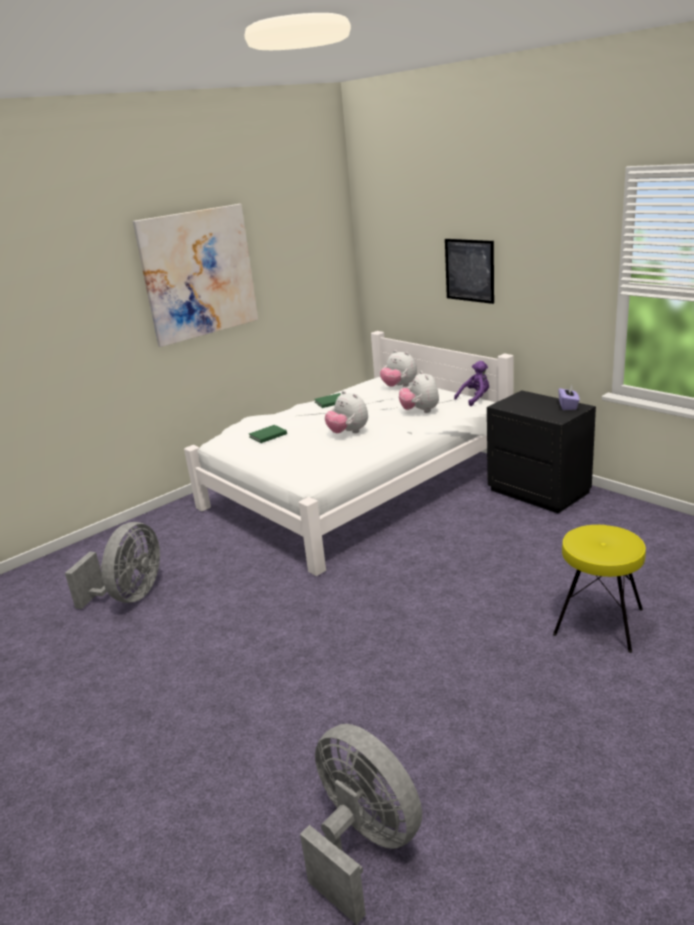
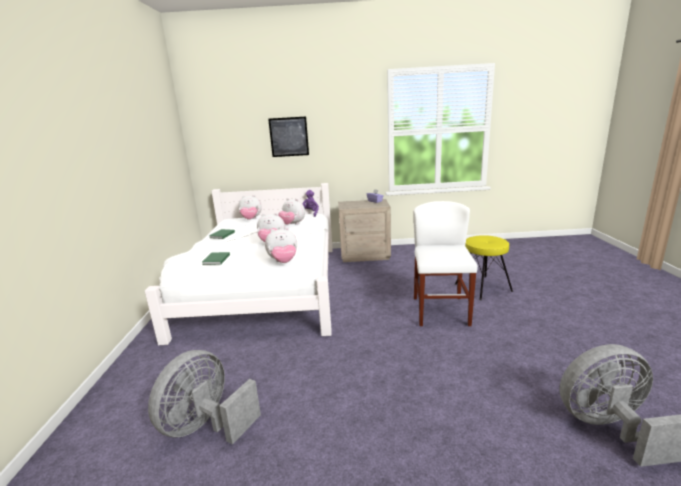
camera: 50 degrees left, 5 degrees down
grey fan [65,522,160,609] -> grey fan turned 120 degrees counterclockwise [148,350,261,445]
picture [133,204,258,347] -> none
black nightstand [487,390,596,514] -> beige nightstand [338,199,391,262]
none -> plush toy [265,227,297,263]
none -> white chair [413,201,478,326]

